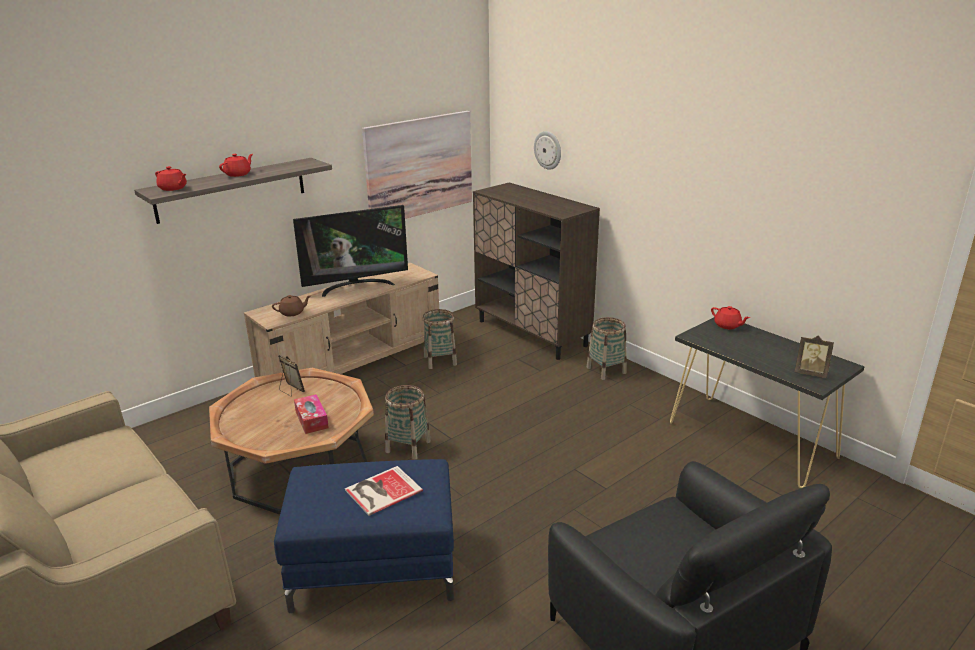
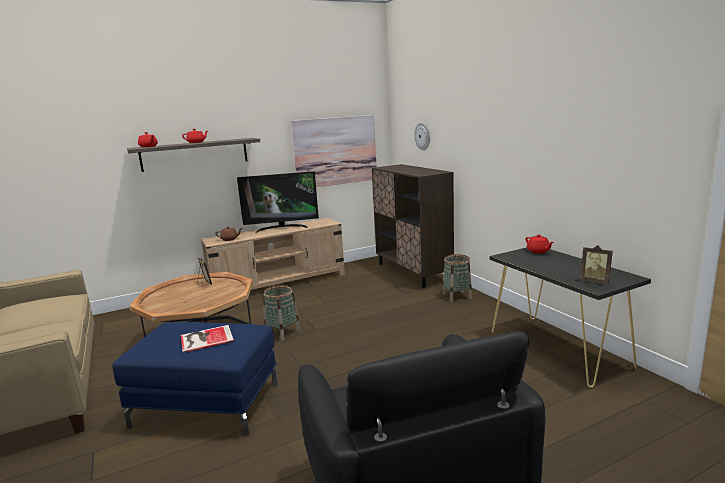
camera: 15 degrees right, 10 degrees down
tissue box [294,394,329,434] -> none
basket [423,309,457,369] -> none

